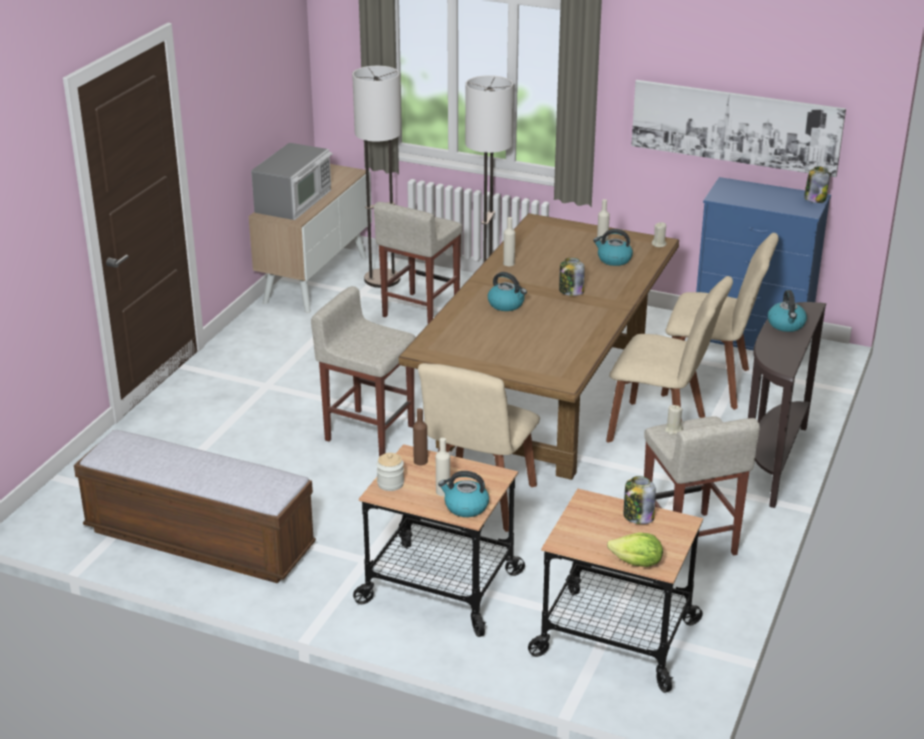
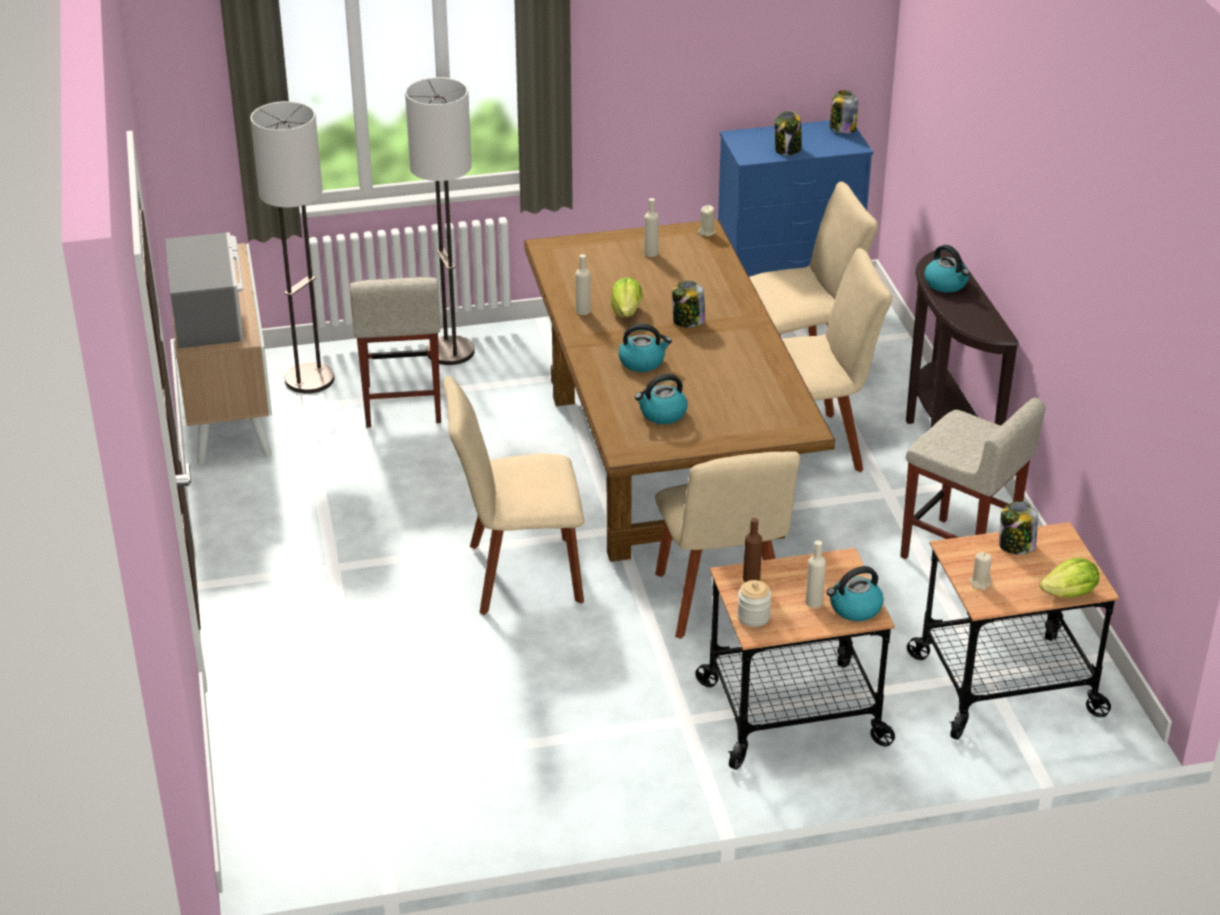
camera: 35 degrees left, 5 degrees up
bench [74,430,316,583] -> none
beige stool [311,286,416,456] -> beige chair [443,376,584,615]
kettle [593,229,633,266] -> kettle moved to [635,374,688,424]
picture [631,80,846,177] -> none
beige candle [665,405,683,435] -> beige candle moved to [970,552,992,590]
none -> lettuce [611,277,643,317]
none -> jar [775,111,802,156]

